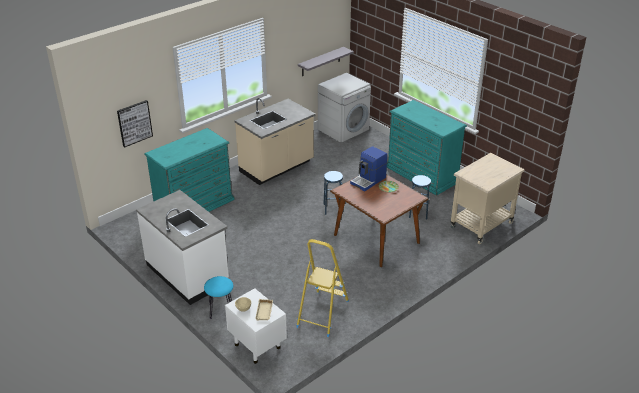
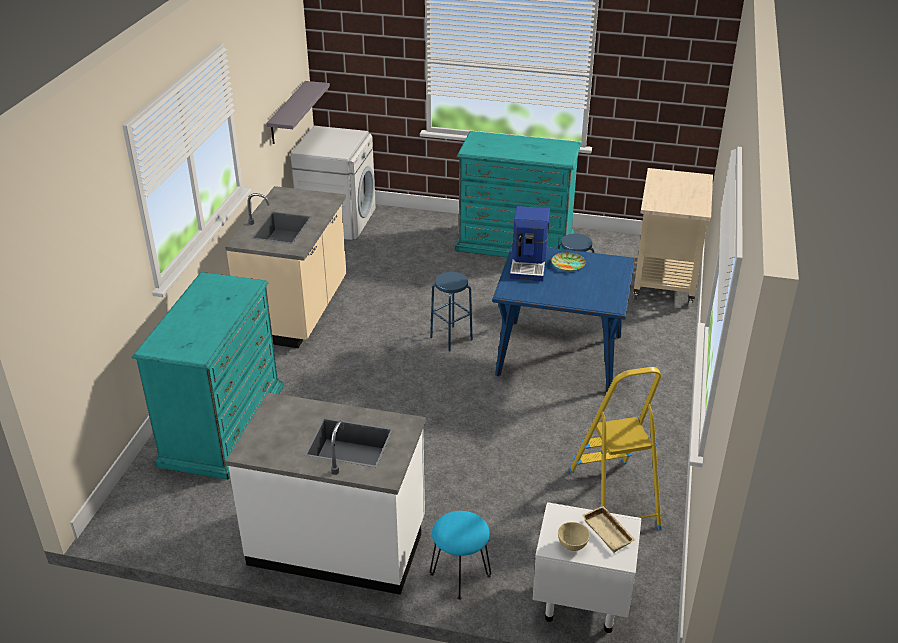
camera: 35 degrees left, 0 degrees up
picture [117,100,153,147] -> none
brown dining table [330,174,429,267] -> blue dining table [492,243,635,391]

